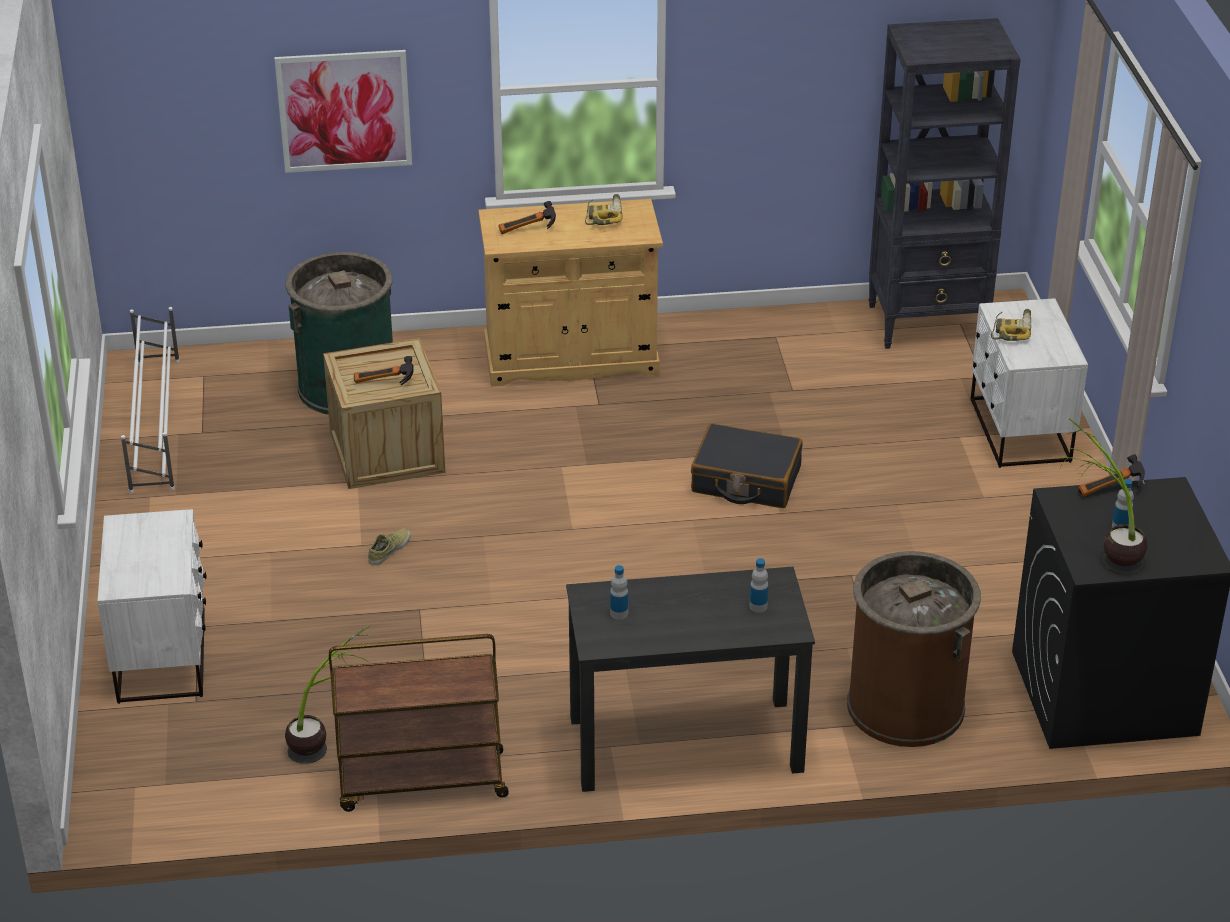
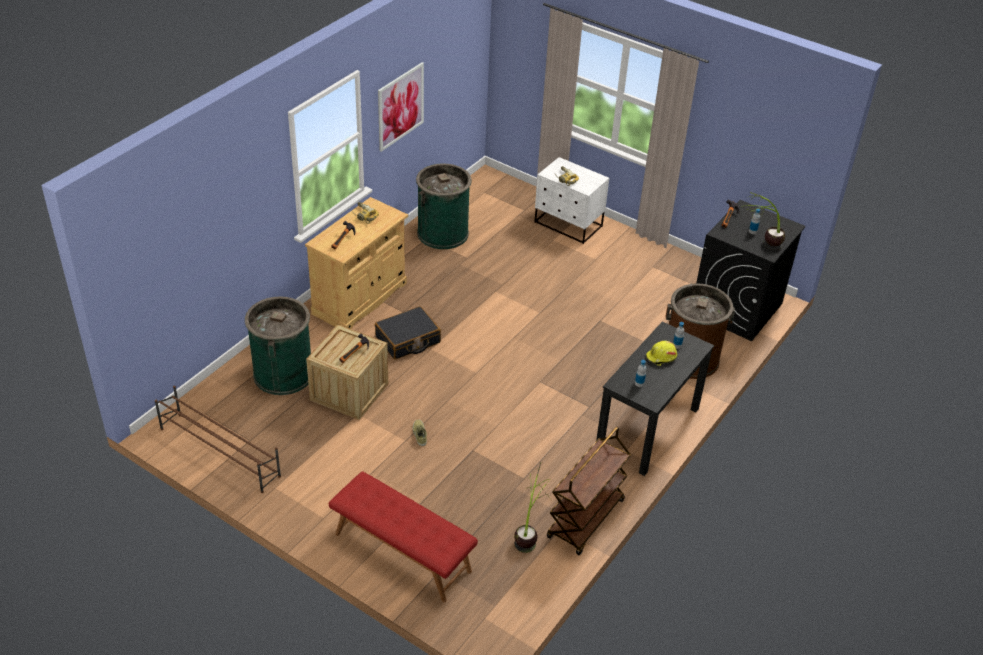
camera: 50 degrees left, 5 degrees up
white nightstand [97,509,207,704] -> red bench [329,471,478,602]
white shoe rack [121,307,180,493] -> brown shoe rack [155,386,281,493]
picture [275,50,412,173] -> picture moved to [378,62,424,152]
black suitcase [691,423,803,508] -> black suitcase moved to [375,306,441,359]
black bookcase [868,18,1021,349] -> none
none -> green trash can [416,164,472,249]
none -> yellow hard hat [646,341,677,366]

